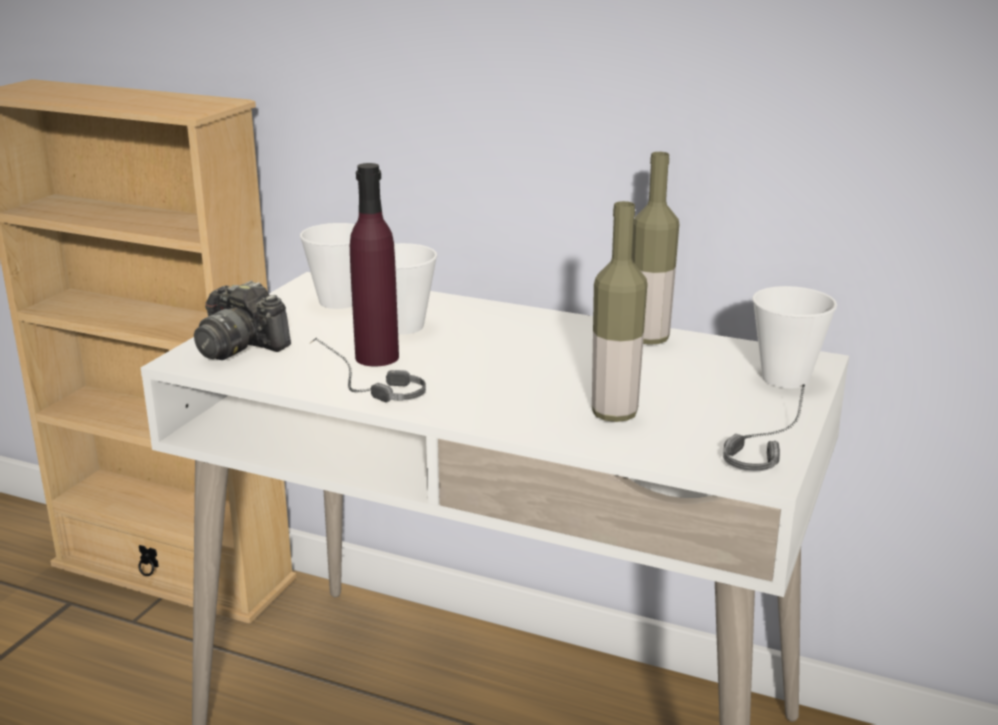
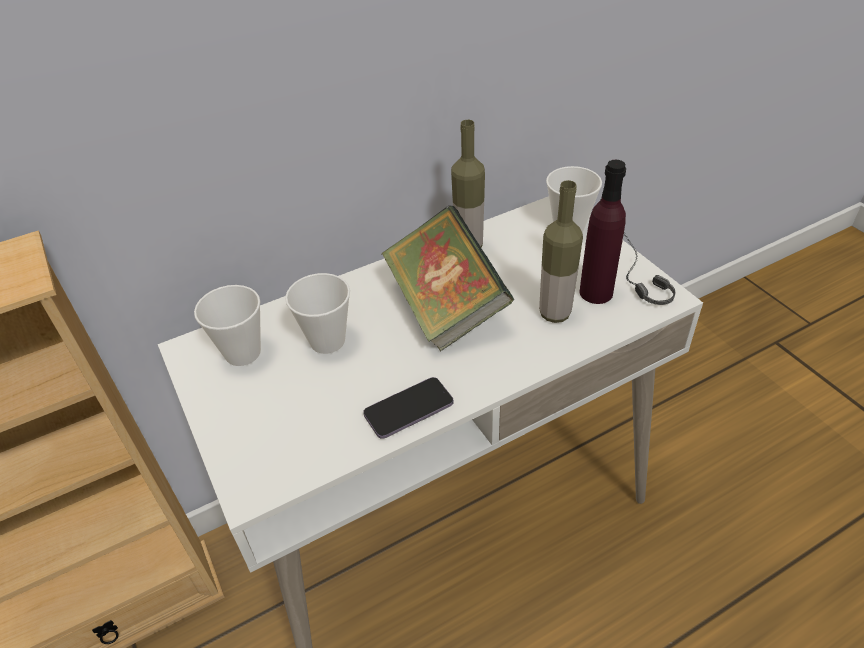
camera: 50 degrees left, 20 degrees up
camera [194,280,291,360] -> none
headphones [310,338,426,402] -> phone [363,377,454,439]
purple bottle [350,163,399,367] -> purple bottle moved to [580,160,626,304]
none -> book [382,206,514,351]

